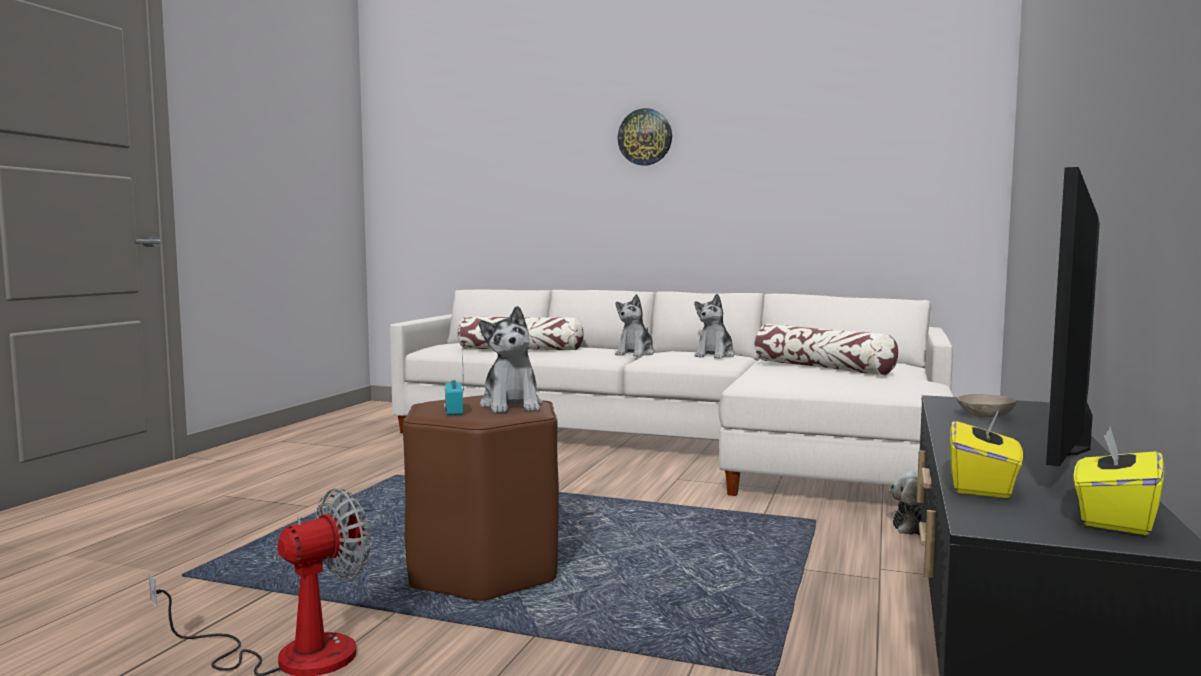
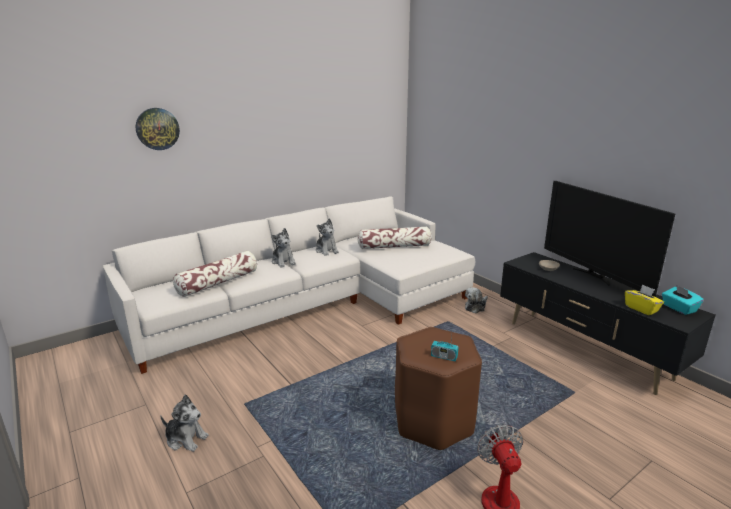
camera: 55 degrees left, 15 degrees up
plush toy [479,306,543,413] -> plush toy moved to [161,394,209,452]
wall clock [618,108,672,166] -> wall clock moved to [136,108,180,150]
yellow tissue box [1074,427,1164,535] -> turquoise tissue box [662,285,704,315]

